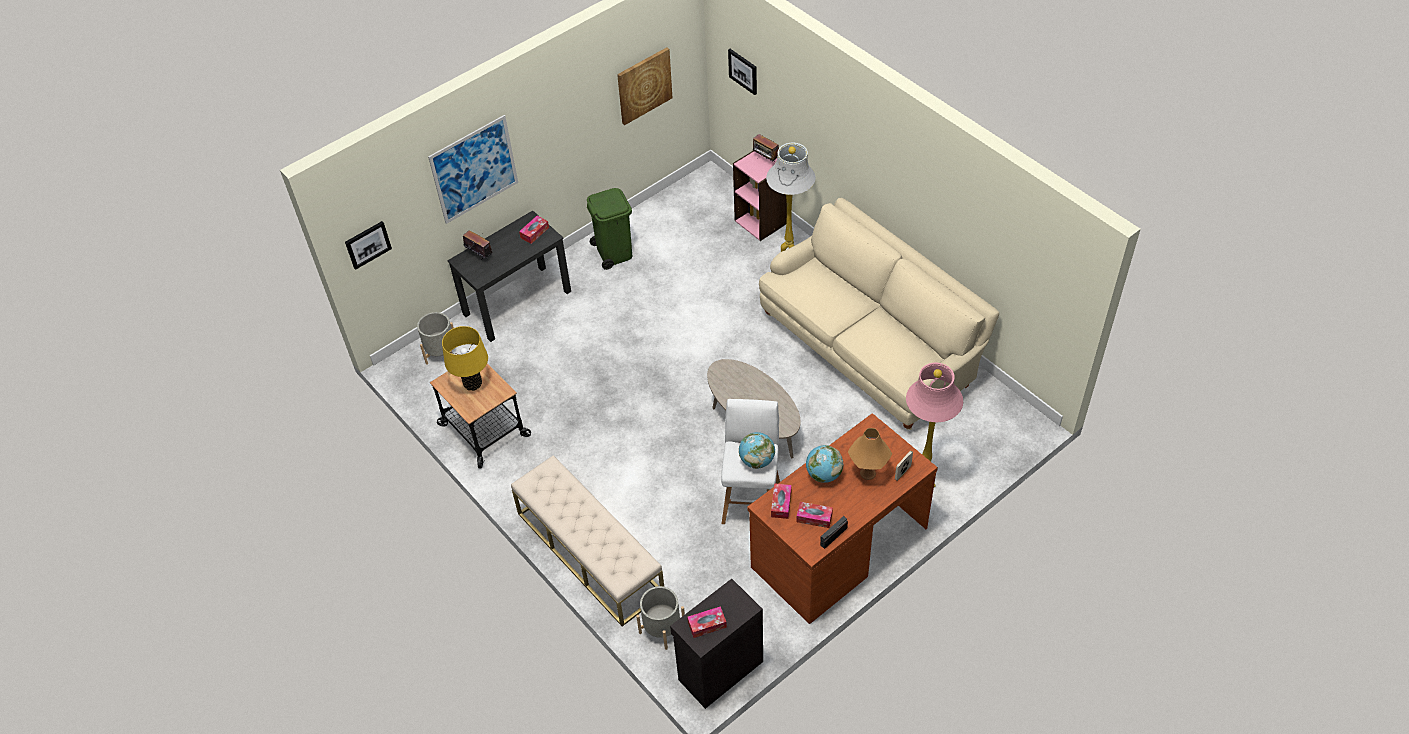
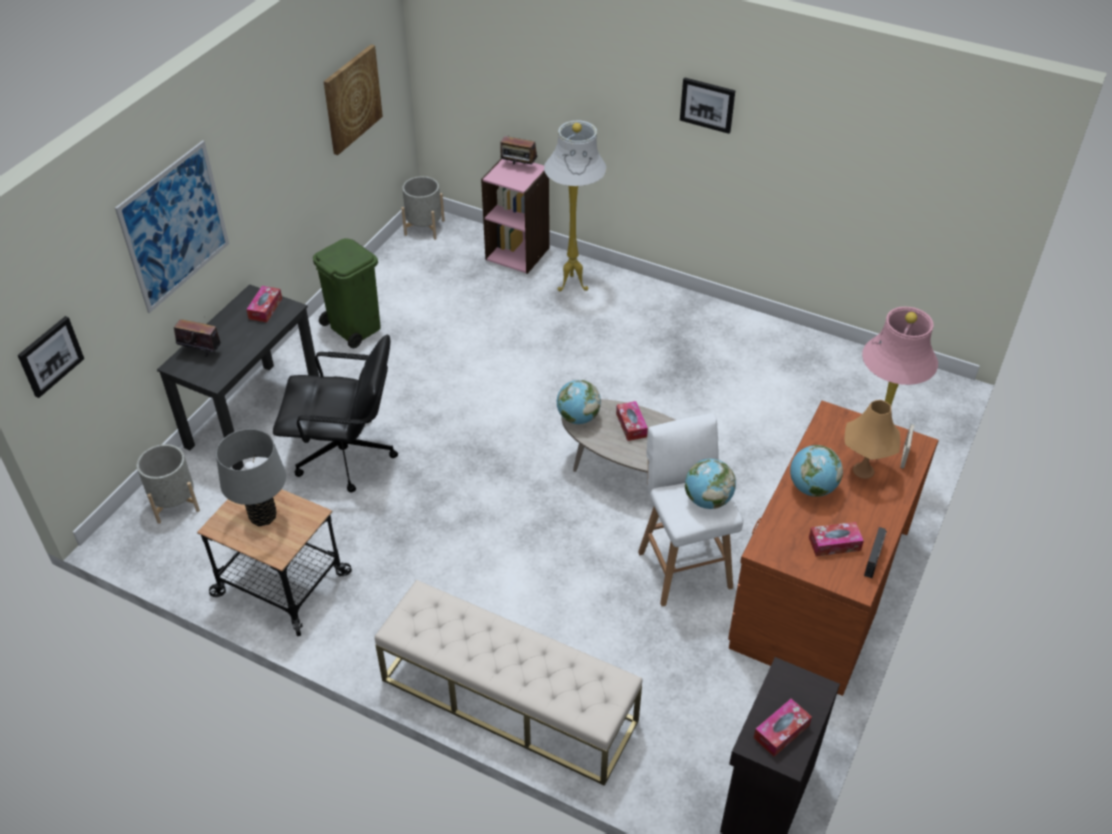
camera: 25 degrees left, 5 degrees down
yellow table lamp [442,326,488,391] -> grey table lamp [216,429,286,527]
grey planter [636,586,685,650] -> grey planter moved to [401,176,445,240]
picture [728,49,757,95] -> picture moved to [680,78,735,134]
beige sofa [759,198,999,430] -> none
tissue box [771,483,792,519] -> tissue box moved to [616,401,648,441]
none -> black office chair [273,335,398,492]
none -> globe [557,380,601,424]

